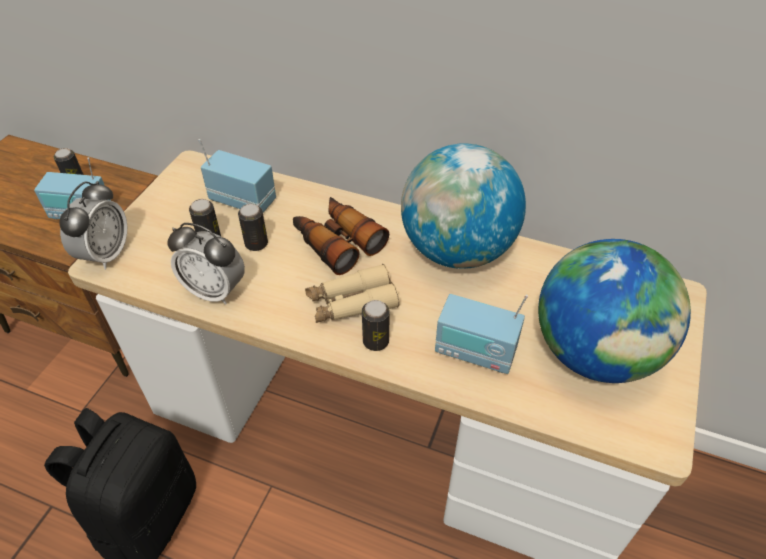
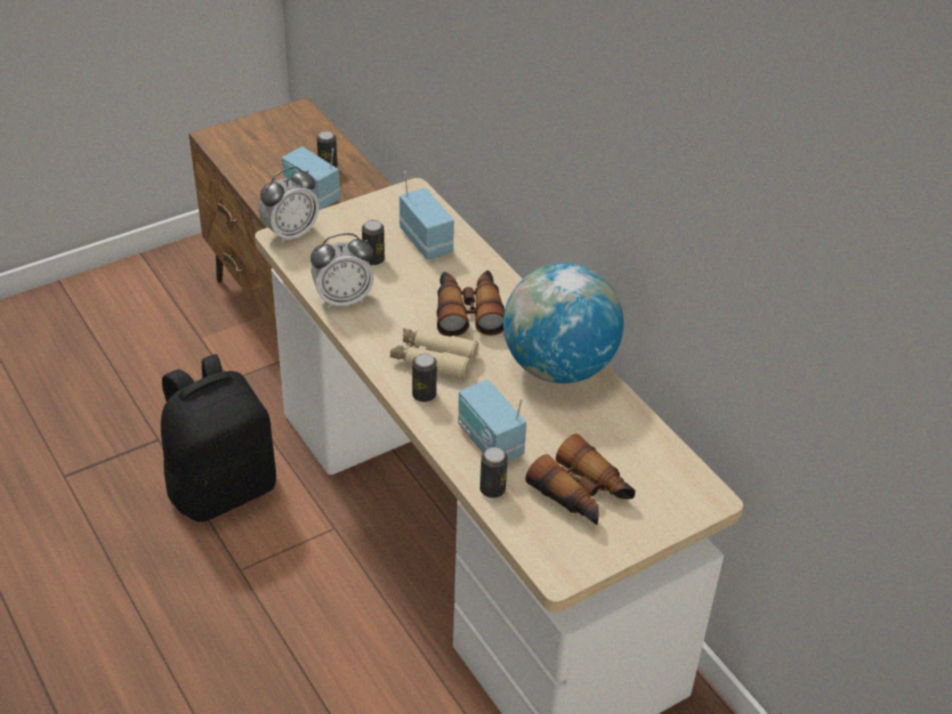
camera: 35 degrees right, 5 degrees down
alarm clock [167,223,245,305] -> alarm clock turned 75 degrees counterclockwise [310,233,374,309]
can [238,203,268,251] -> can moved to [480,447,508,498]
globe [538,239,691,383] -> binoculars [525,434,636,525]

